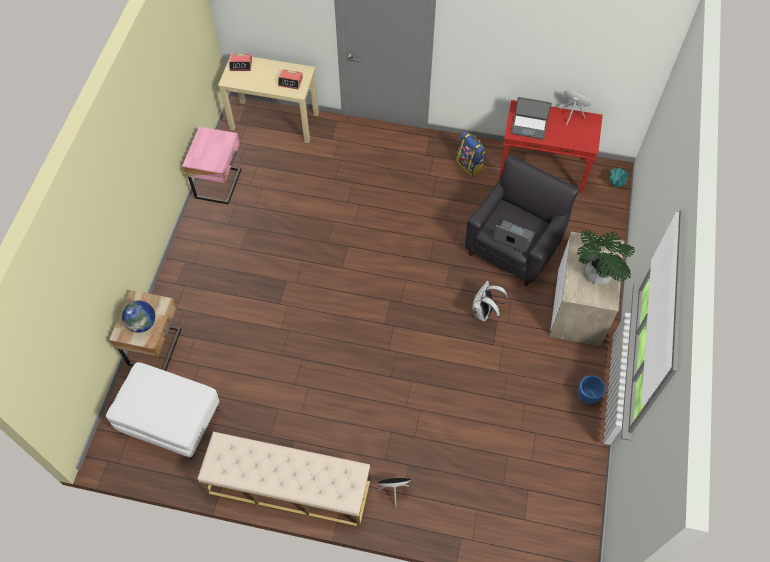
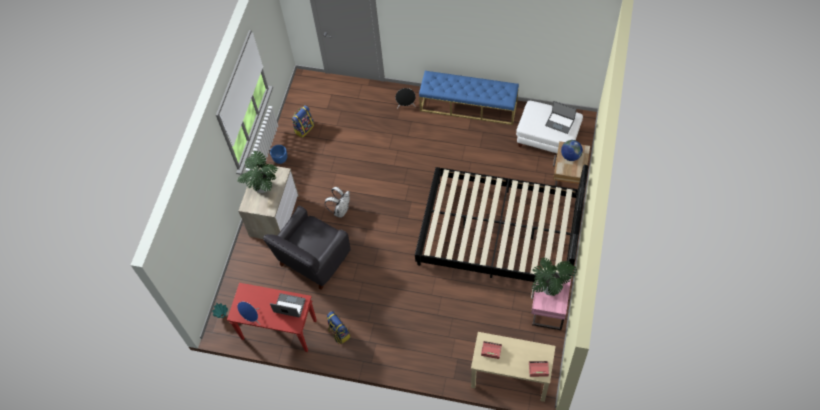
camera: 175 degrees left, 0 degrees up
beige bench [198,432,371,527] -> blue bench [419,71,519,125]
laptop [493,220,535,253] -> laptop moved to [545,101,577,134]
none -> backpack [292,105,314,138]
none -> black bed [415,165,589,282]
none -> potted plant [531,258,577,296]

